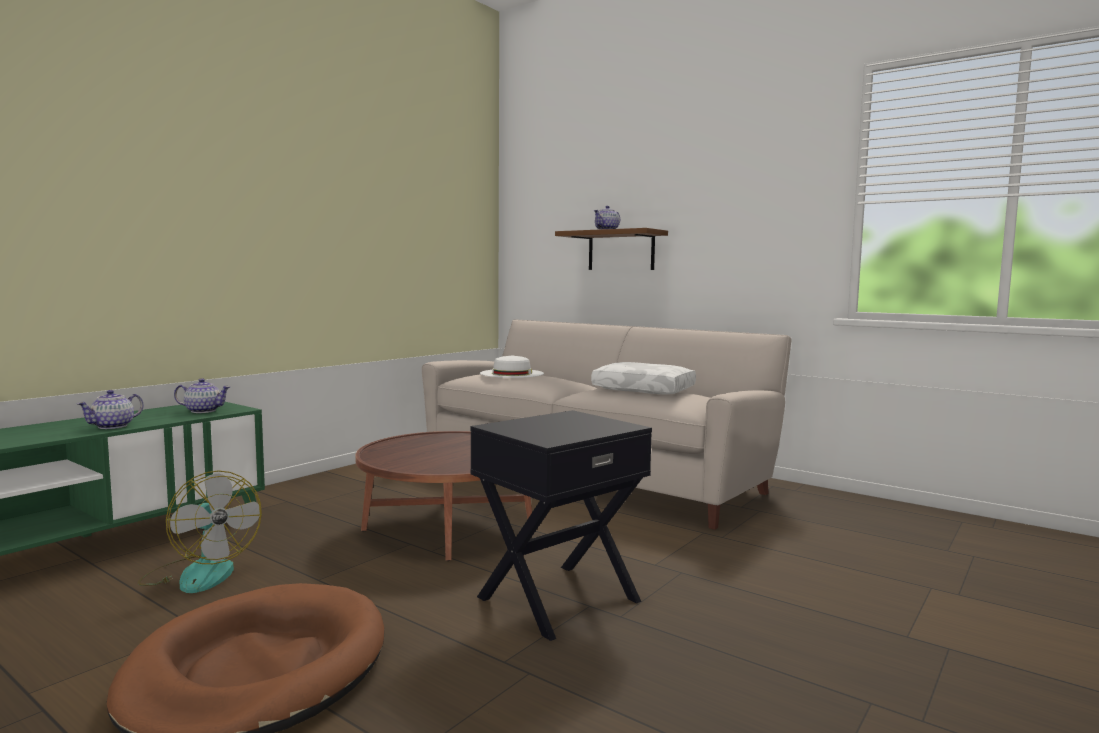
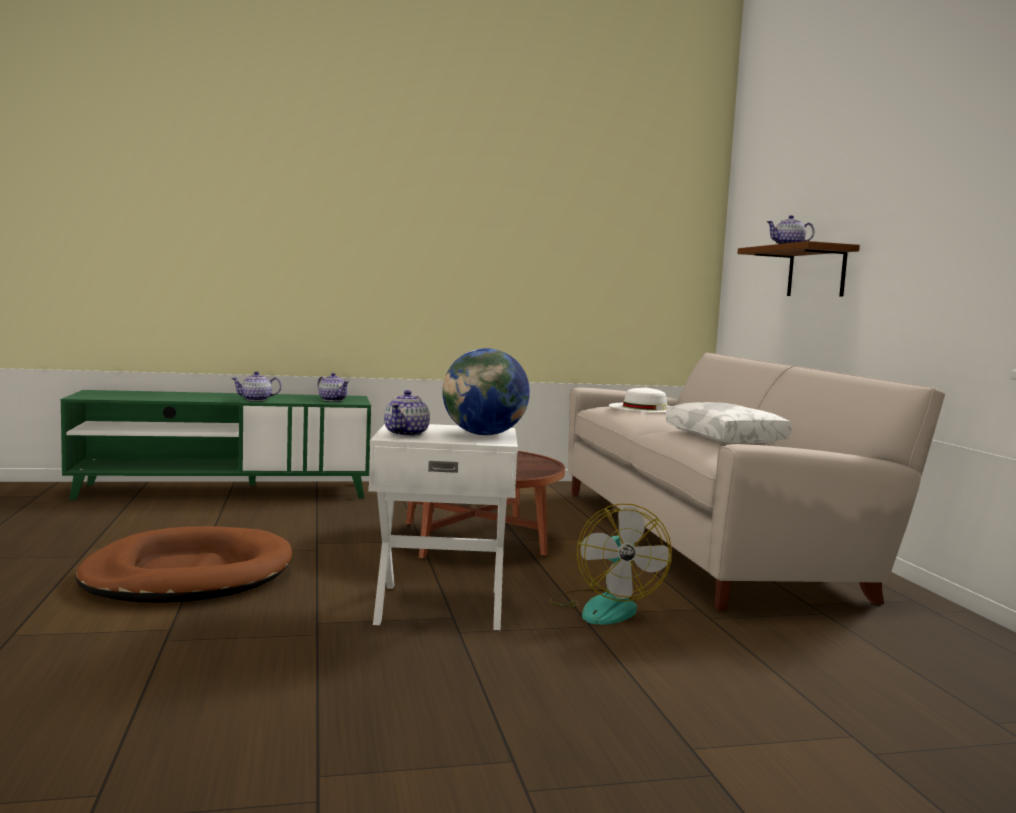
camera: 40 degrees right, 0 degrees up
fan [138,470,262,593] -> fan moved to [549,503,672,625]
black side table [470,410,652,641] -> white side table [368,424,518,630]
none -> teapot [384,390,430,437]
none -> globe [442,348,530,435]

